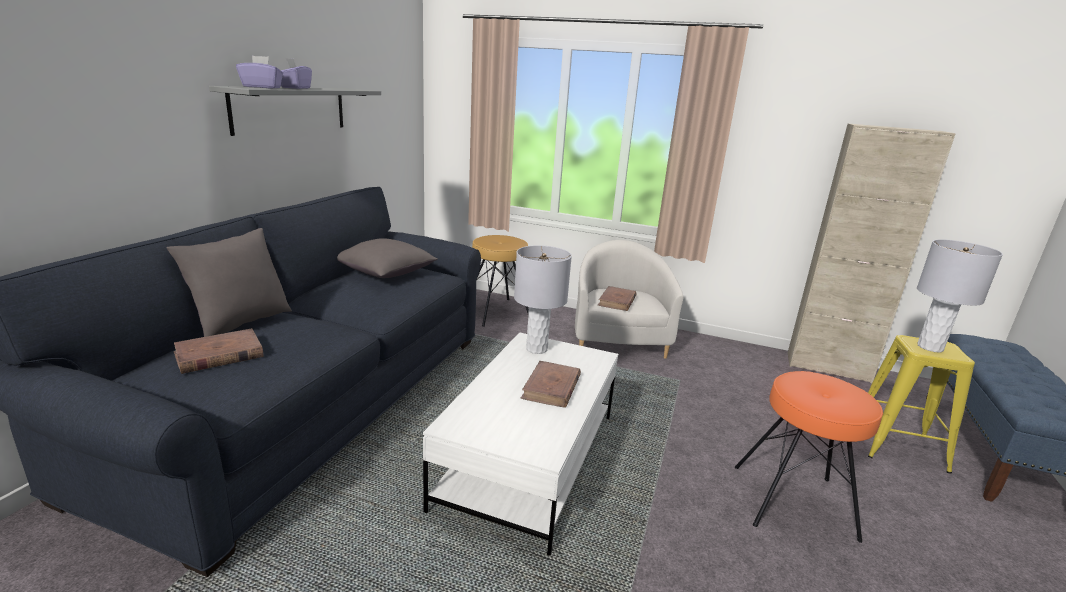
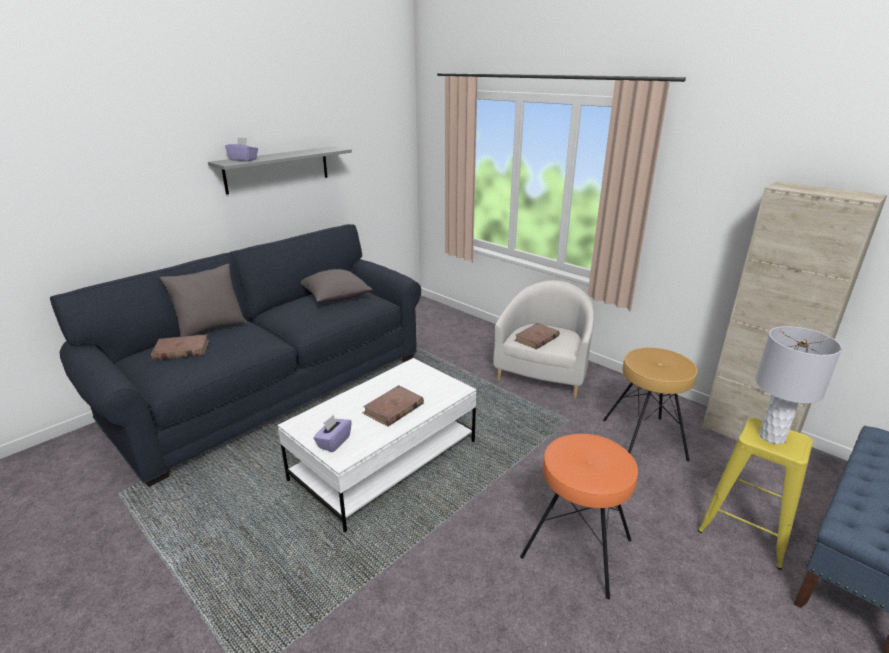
camera: 25 degrees right, 5 degrees up
purple tissue box [281,58,312,89] -> purple tissue box moved to [313,415,352,452]
brown stool [472,235,529,327] -> brown stool moved to [603,348,698,461]
grey table lamp [514,245,572,354] -> none

